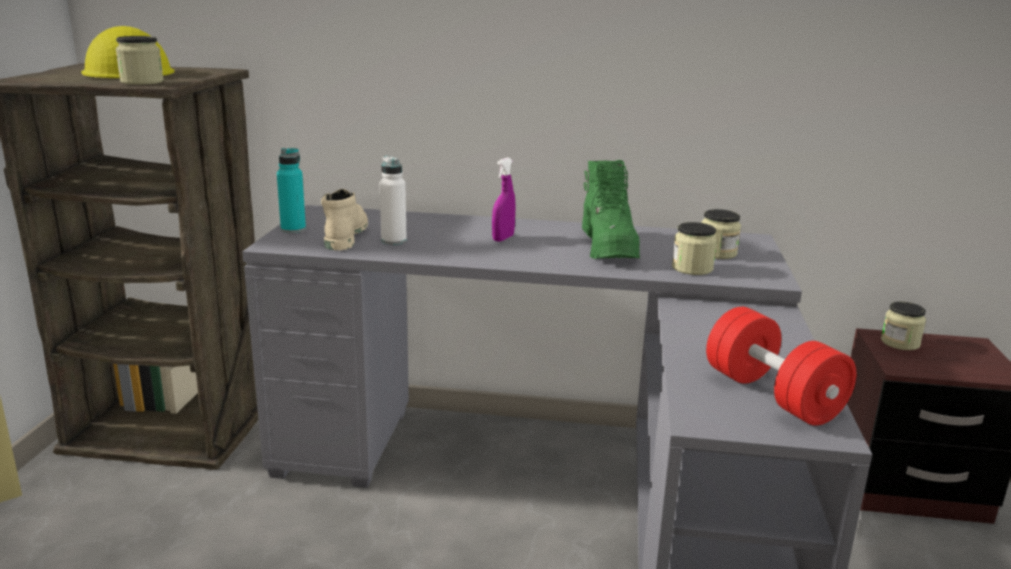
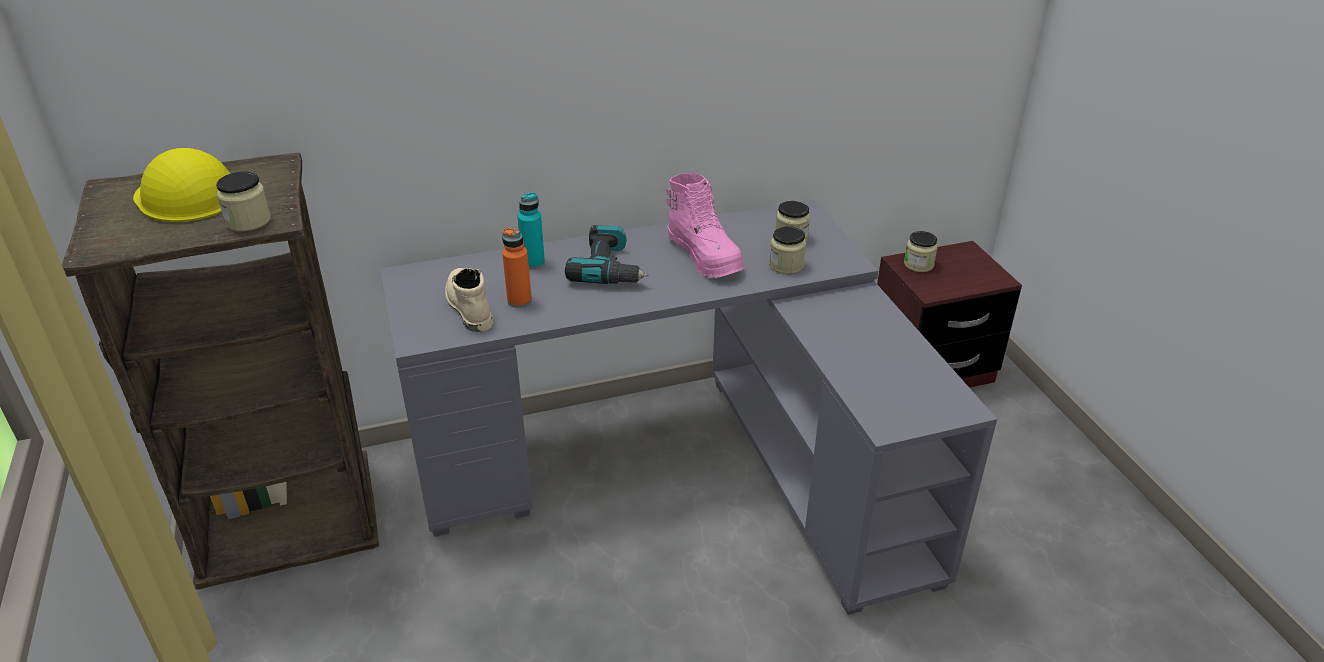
camera: 25 degrees left, 15 degrees up
turquoise bottle [277,148,306,233] -> turquoise bottle moved to [517,192,545,269]
white bottle [380,156,407,245] -> orange bottle [502,228,532,308]
purple spray bottle [492,157,516,242] -> power drill [565,225,648,284]
green boot [582,160,640,259] -> pink boot [666,173,744,278]
red dumbbell [706,307,856,426] -> none

